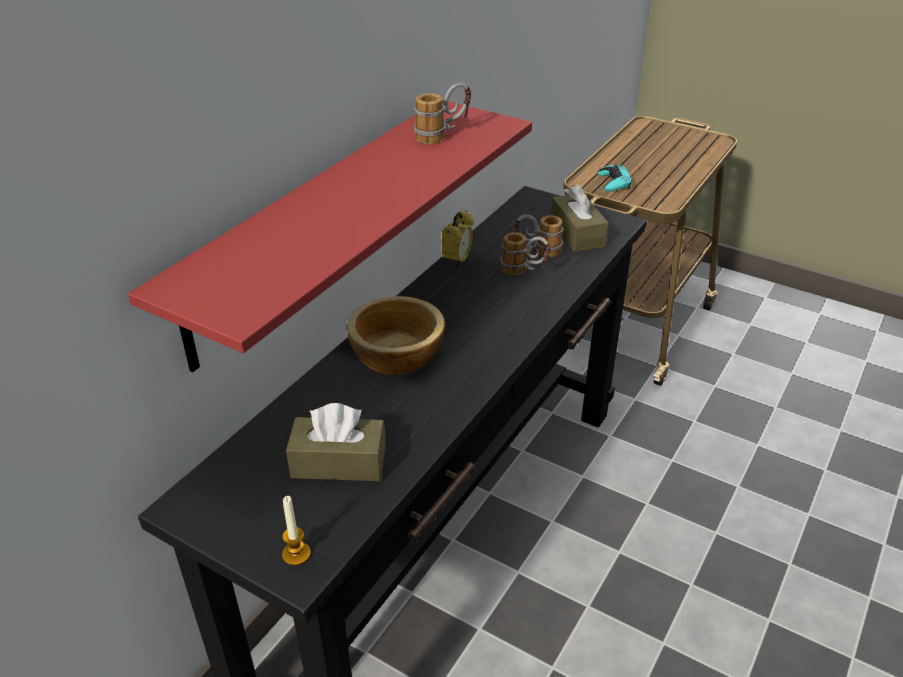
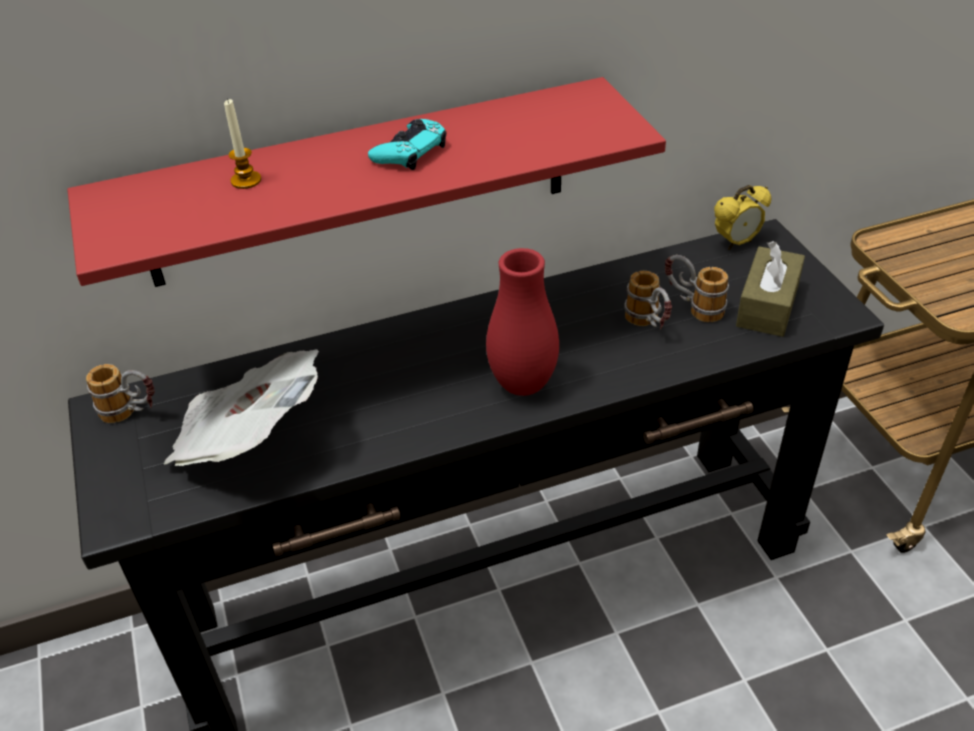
camera: 40 degrees right, 5 degrees up
candle [282,496,311,566] -> candle moved to [224,99,261,189]
brown tissue box [286,403,386,481] -> newspaper [164,349,319,466]
bowl [346,296,445,375] -> none
mug [414,82,471,144] -> mug moved to [86,364,155,423]
alarm clock [441,210,474,268] -> alarm clock moved to [714,185,771,250]
turquoise game controller [597,165,632,192] -> turquoise game controller moved to [368,119,446,170]
none -> red vase [486,248,559,396]

